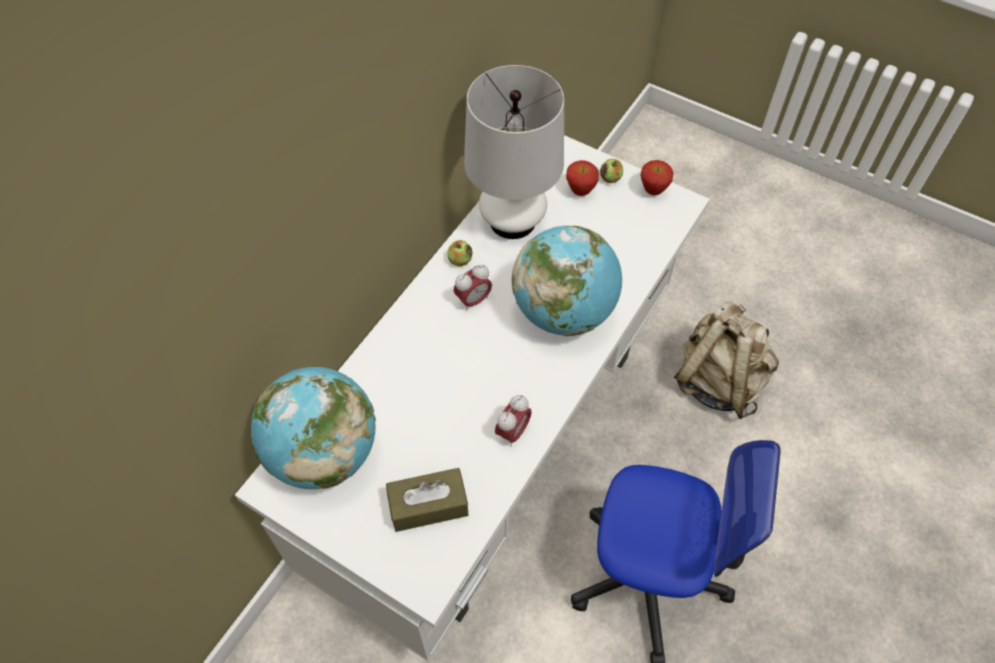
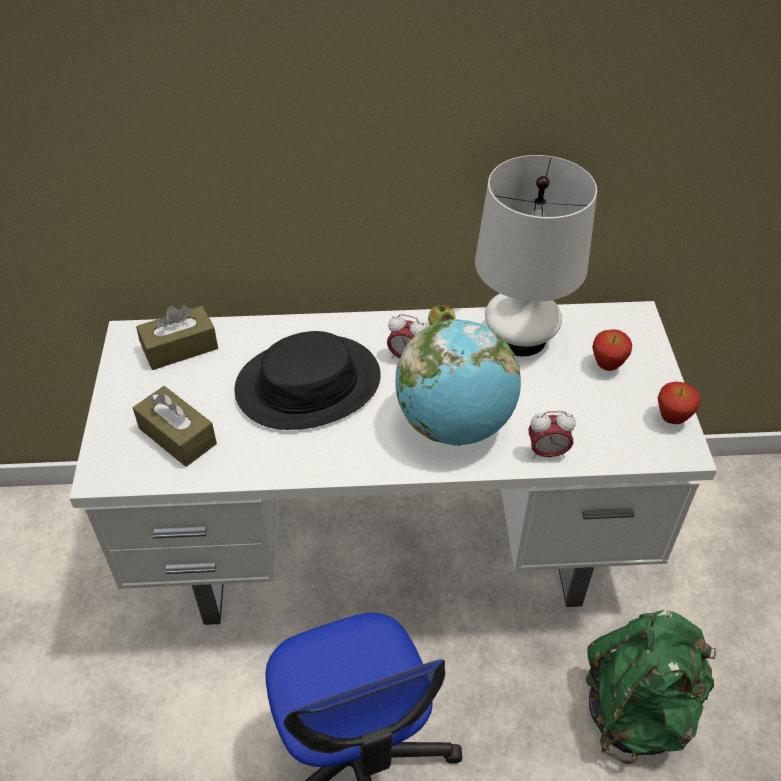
camera: 55 degrees right, 10 degrees down
globe [251,367,376,489] -> brown tissue box [136,305,218,370]
alarm clock [495,395,532,446] -> alarm clock moved to [528,411,576,459]
apple [600,159,623,183] -> none
beige backpack [674,301,779,419] -> green backpack [586,610,716,764]
none -> black hat [234,331,381,430]

